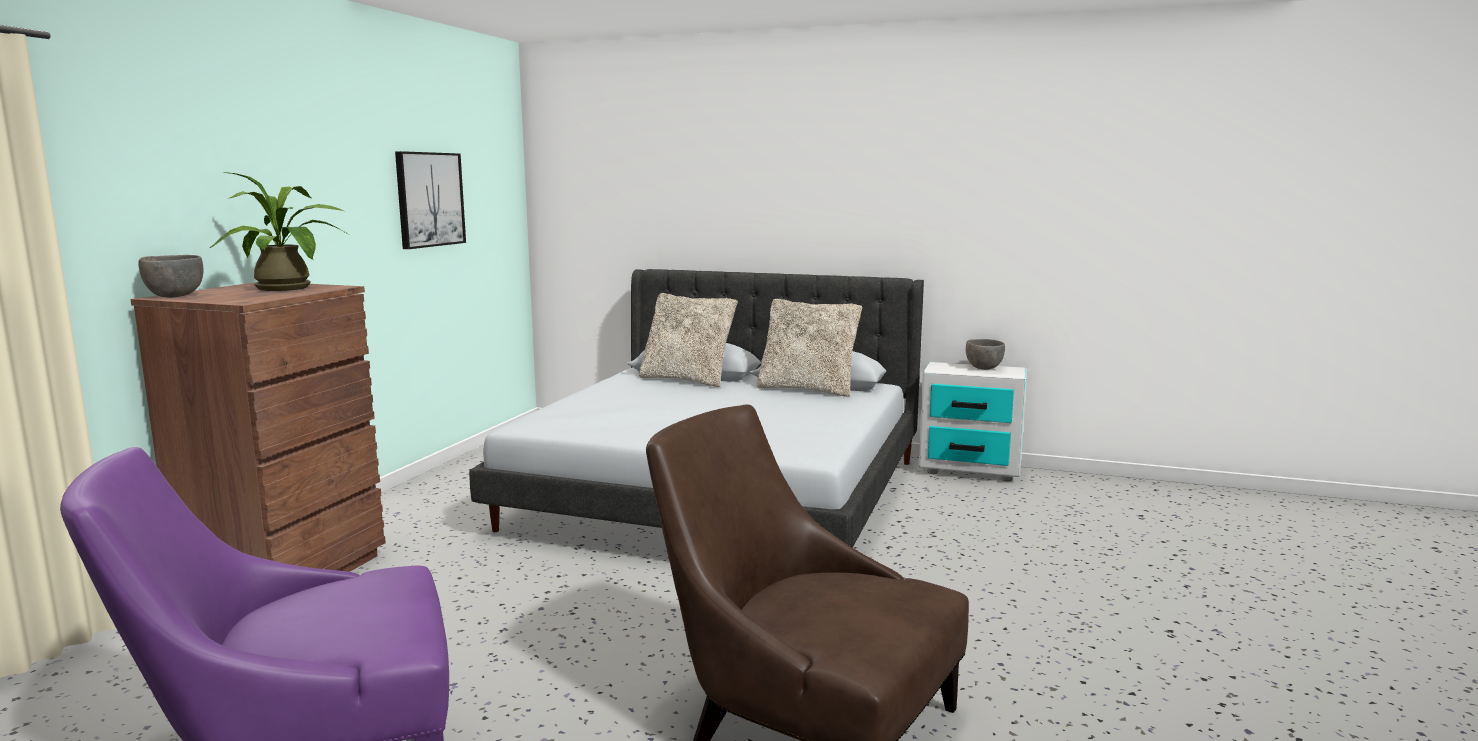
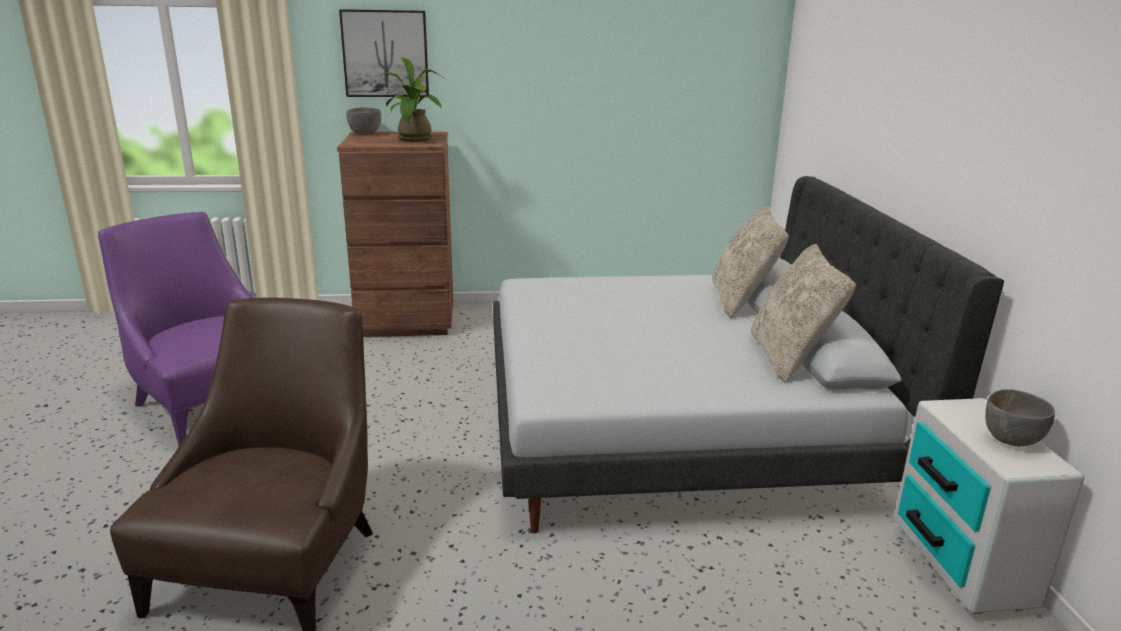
camera: 65 degrees right, 10 degrees up
picture [395,151,466,249] -> picture moved to [339,9,429,97]

